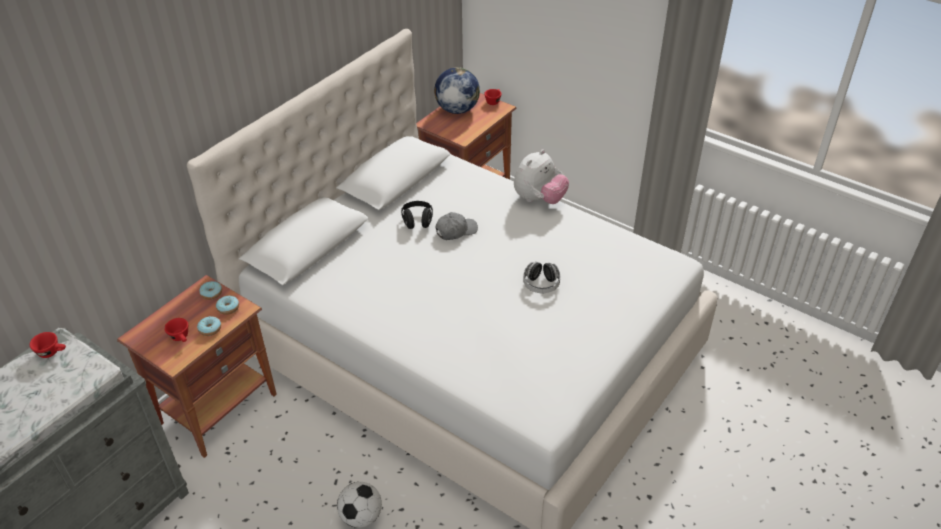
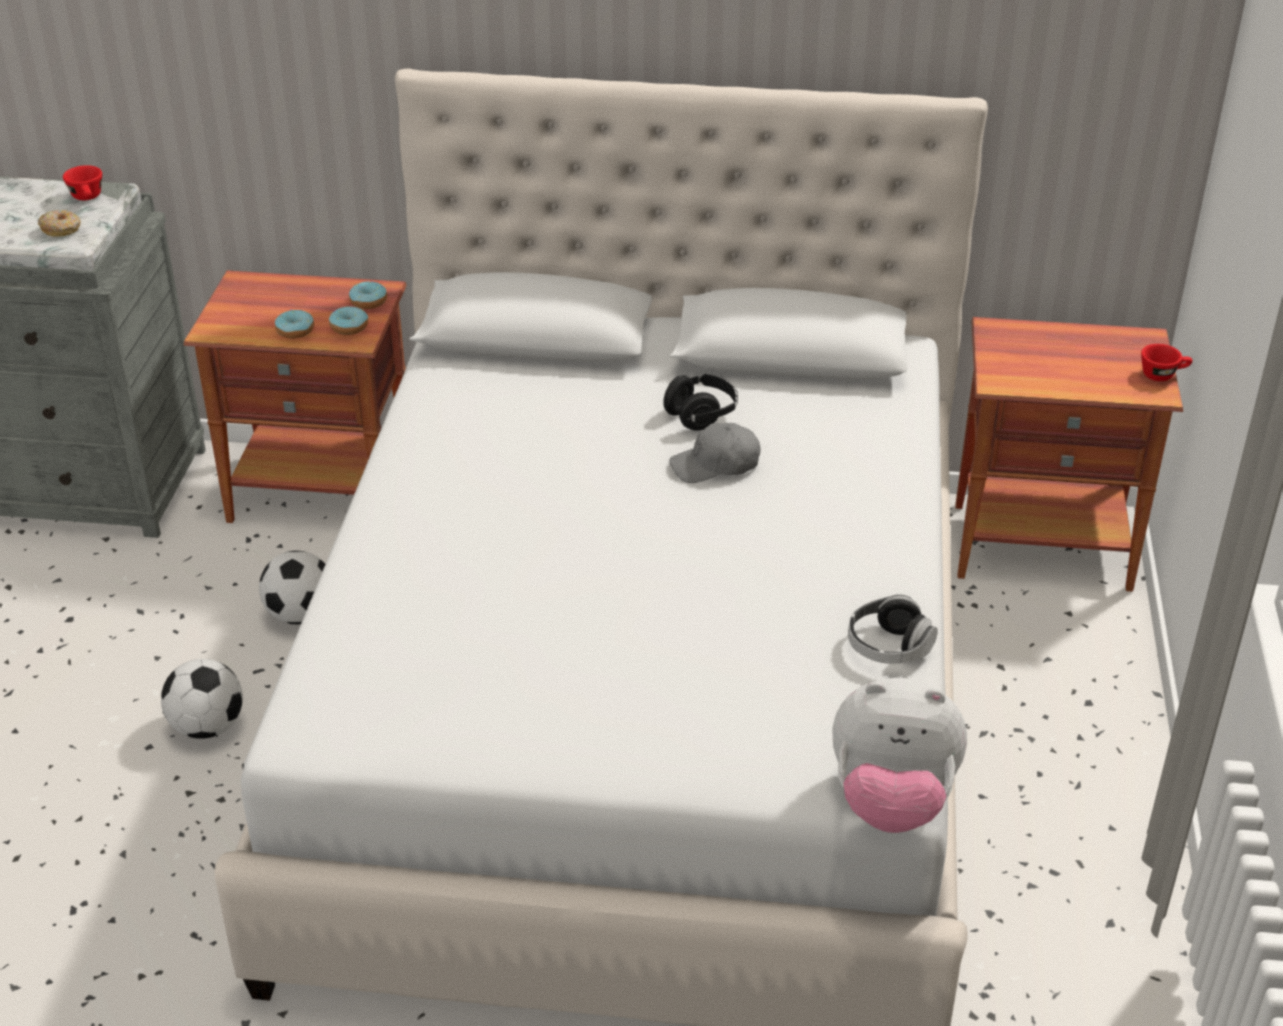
camera: 60 degrees right, 5 degrees down
red cup [164,318,188,342] -> none
globe [434,67,480,114] -> none
grey cap [435,212,478,240] -> grey cap turned 135 degrees clockwise [670,423,761,483]
plush toy [514,150,569,204] -> plush toy moved to [832,678,967,833]
headphones [523,262,560,293] -> headphones moved to [848,594,938,664]
none -> donut [38,210,81,237]
none -> football [259,551,325,624]

